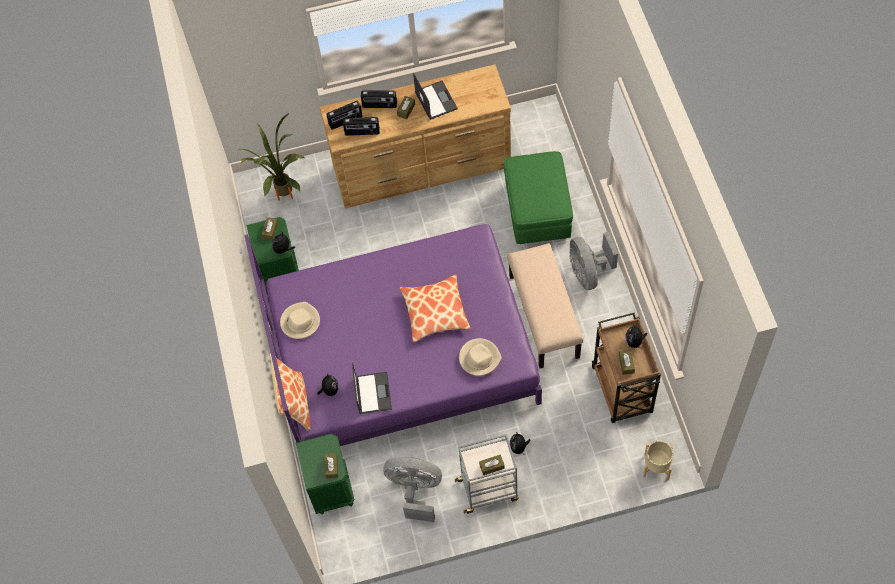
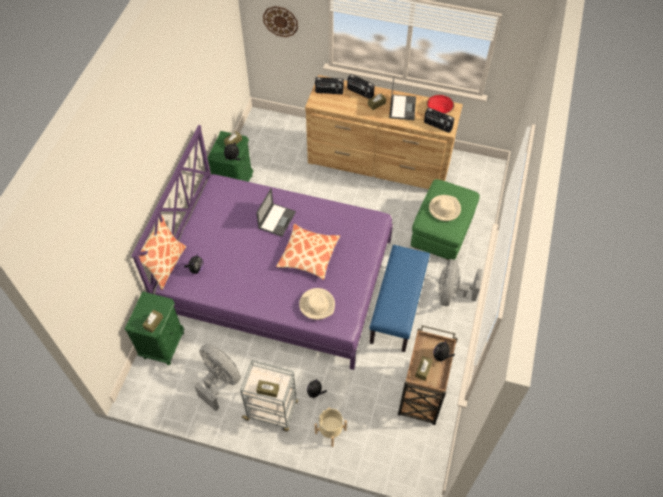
camera: 25 degrees right, 5 degrees down
potted plant [238,112,306,200] -> none
beige hat [280,302,320,339] -> beige hat moved to [429,195,461,221]
radio [343,117,380,136] -> radio moved to [424,108,454,133]
laptop [352,363,392,414] -> laptop moved to [256,188,296,237]
beige bench [507,243,583,368] -> blue bench [369,245,430,352]
beige planter [643,441,673,480] -> beige planter moved to [315,408,347,447]
none -> wall clock [263,6,298,37]
none -> red bowl [427,95,454,114]

